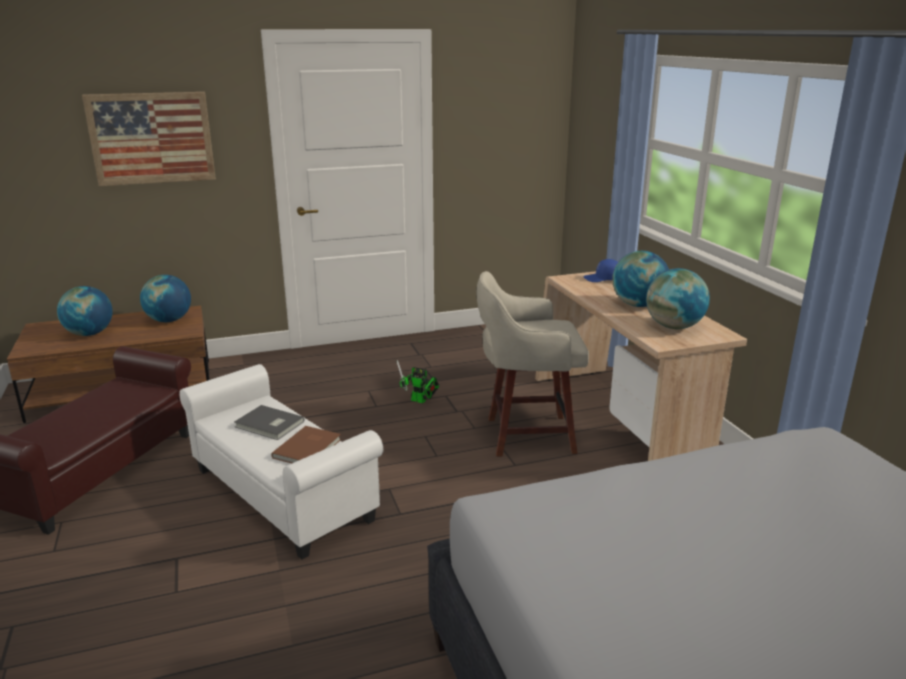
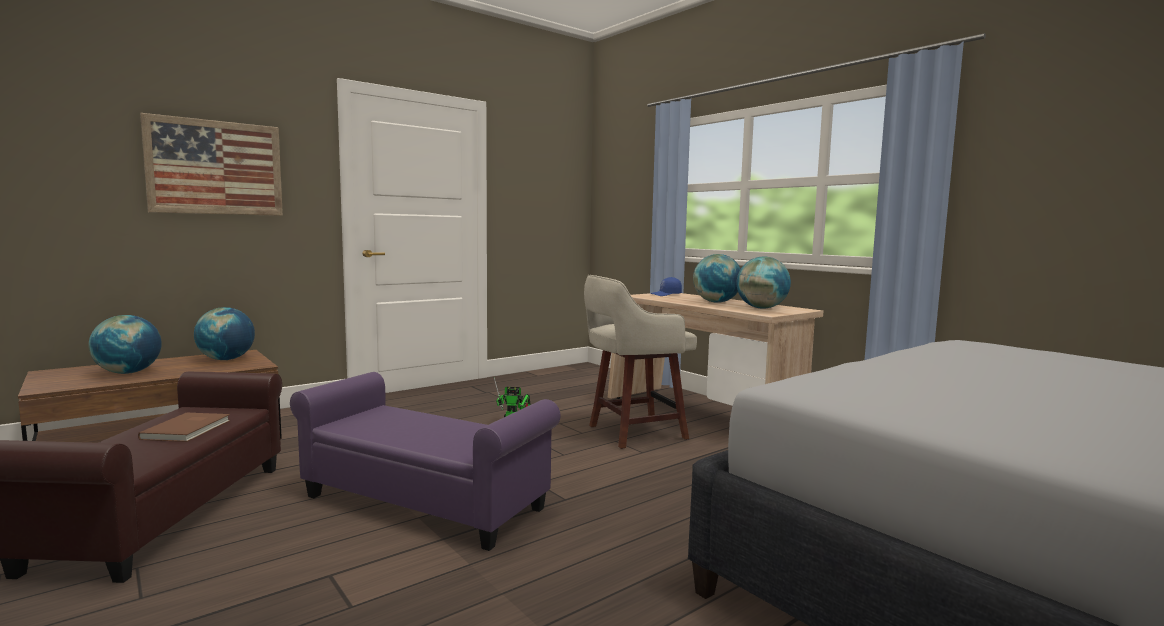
camera: 20 degrees left, 15 degrees down
white ottoman [179,364,383,560] -> purple ottoman [290,372,561,551]
grey book [234,405,304,440] -> none
brown book [271,426,341,463] -> brown book moved to [138,413,230,442]

